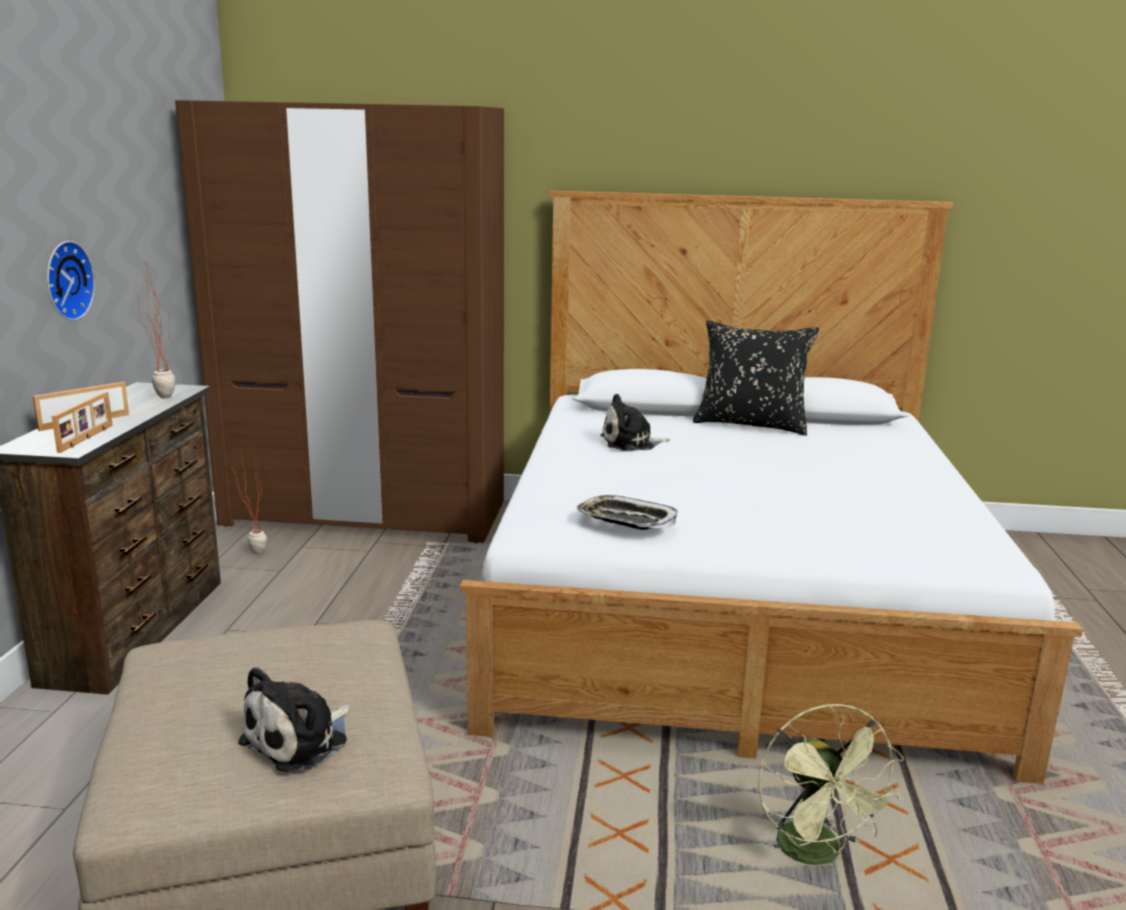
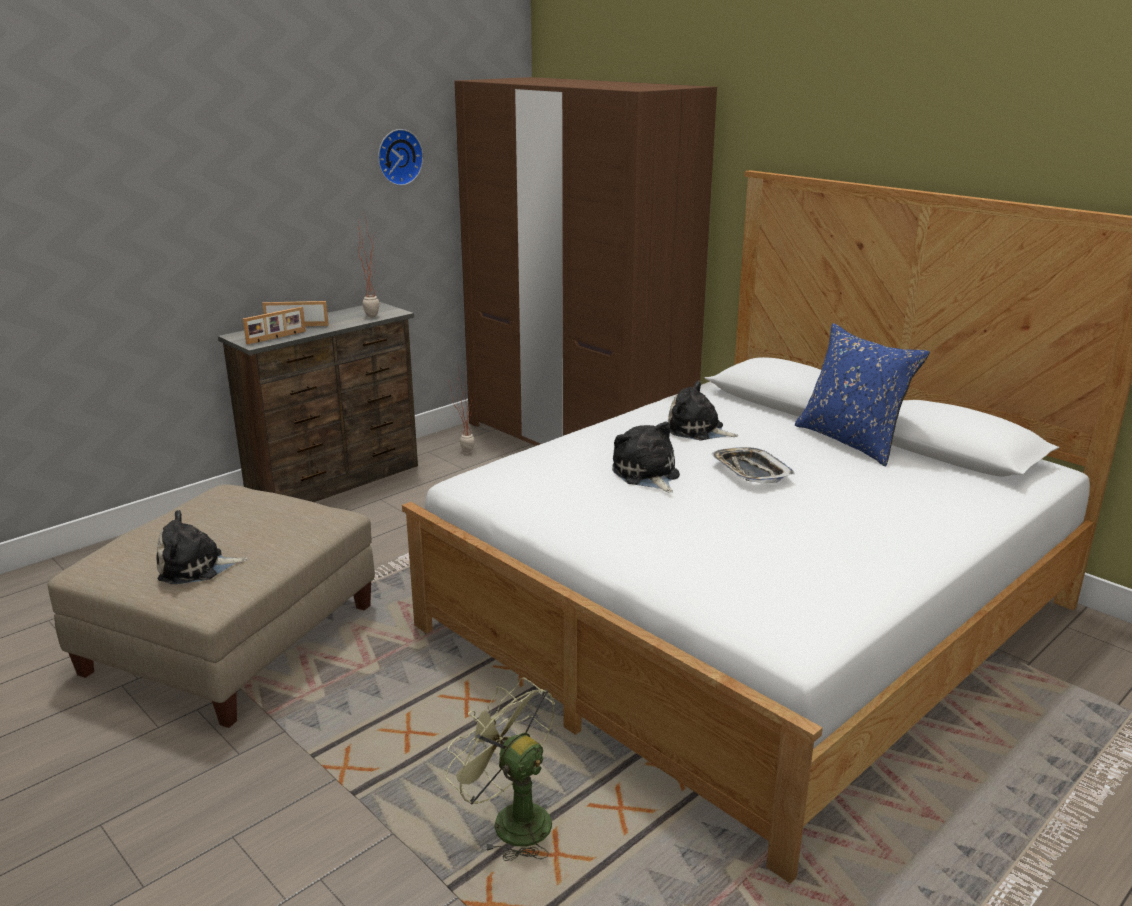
camera: 40 degrees right, 5 degrees up
wall clock [47,241,95,321] -> wall clock moved to [378,129,423,186]
tray [577,495,677,530] -> tray moved to [711,447,795,484]
black pillow [693,320,819,436] -> blue pillow [795,323,930,466]
green fan [758,703,904,865] -> green fan turned 105 degrees clockwise [445,677,555,861]
none -> plush toy [612,422,680,493]

